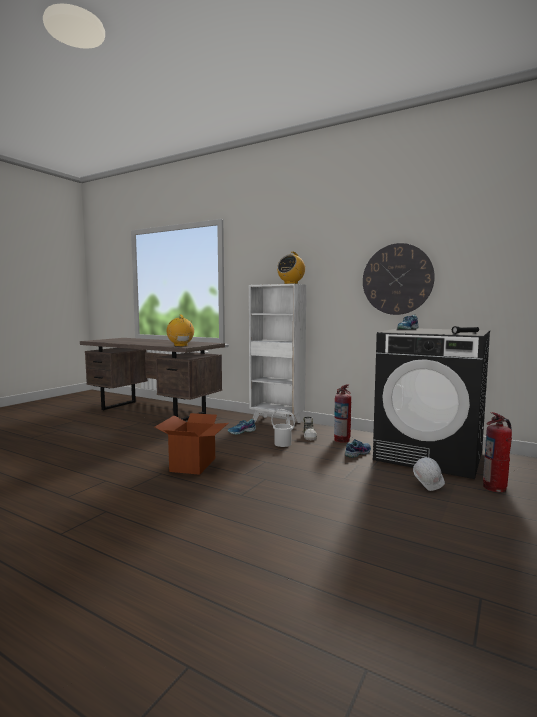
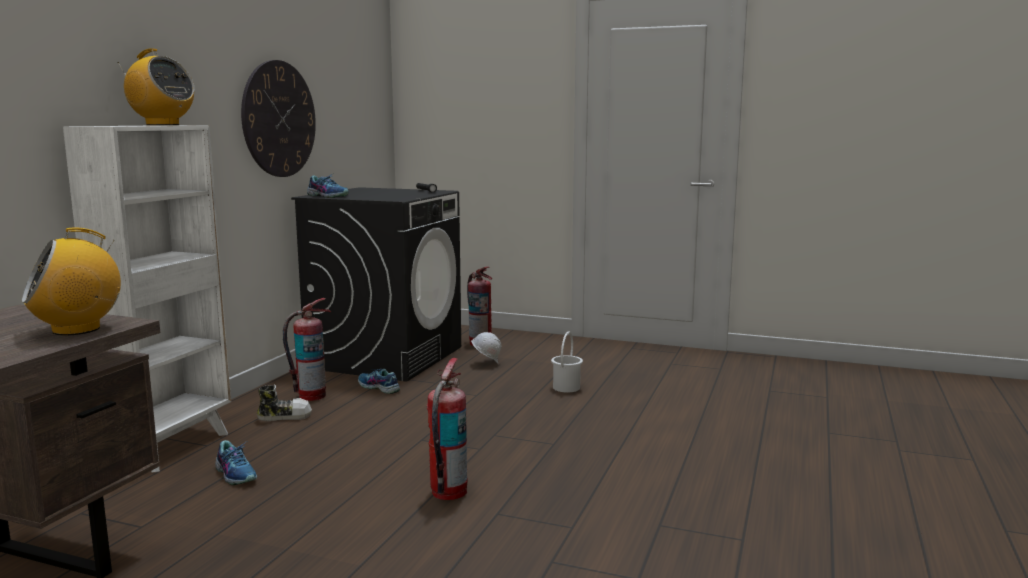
camera: 100 degrees left, 5 degrees up
cardboard box [155,413,228,475] -> fire extinguisher [427,358,468,500]
white bucket [271,409,295,447] -> white bucket moved to [551,331,583,392]

